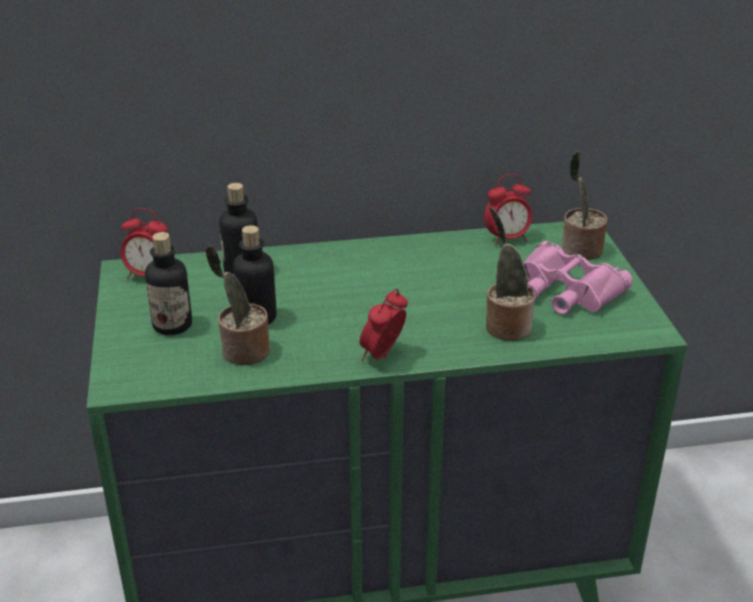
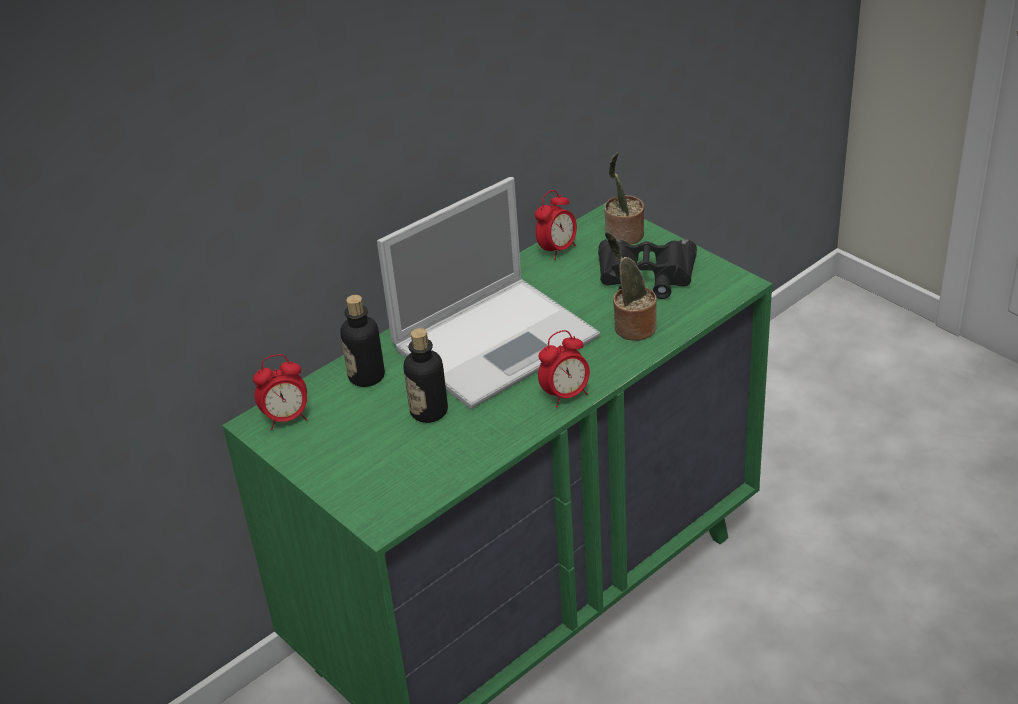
camera: 30 degrees left, 5 degrees up
bottle [145,232,192,335] -> none
potted plant [205,245,270,365] -> none
alarm clock [360,289,408,361] -> alarm clock turned 120 degrees counterclockwise [538,330,590,408]
pink binoculars [523,241,633,315] -> black binoculars [598,239,697,299]
none -> laptop [377,177,600,409]

